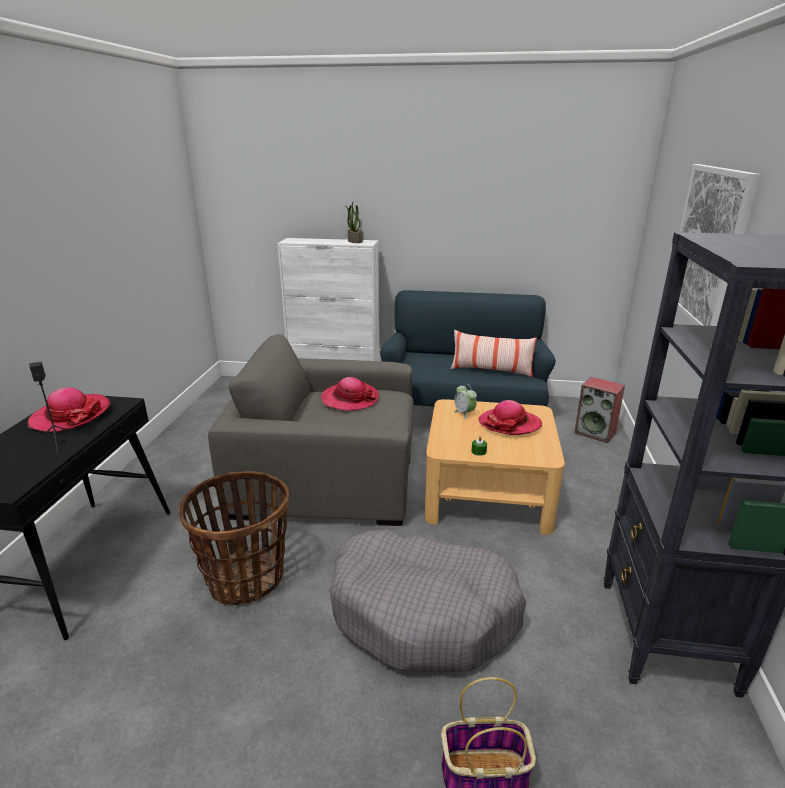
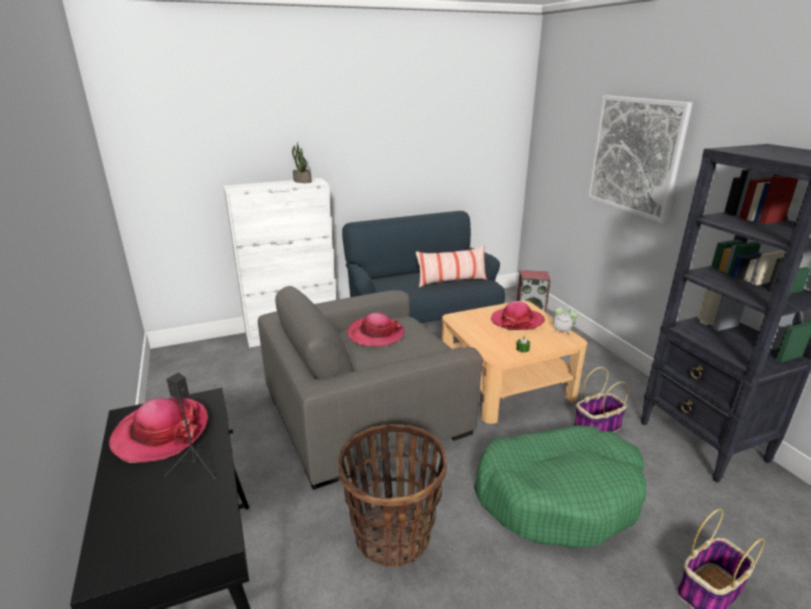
camera: 30 degrees left, 0 degrees up
grey dog bed [330,529,527,672] -> green dog bed [474,425,647,549]
alarm clock [454,384,477,419] -> alarm clock moved to [552,304,578,336]
none -> basket [574,367,629,433]

